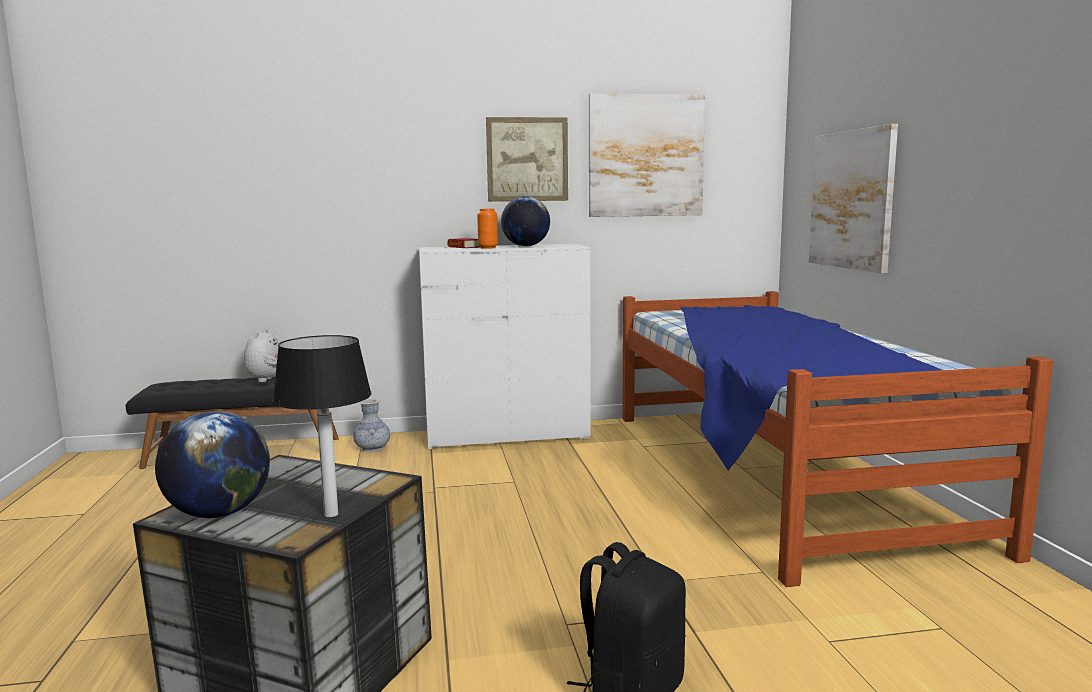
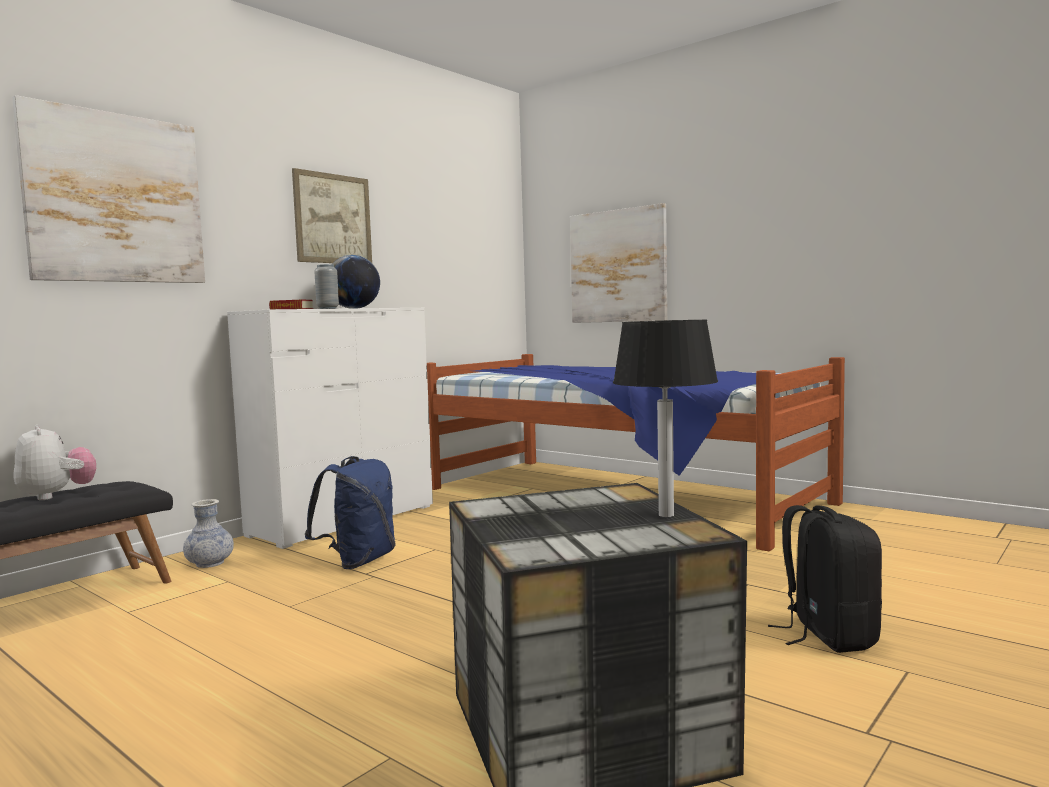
camera: 40 degrees left, 5 degrees down
globe [155,411,270,518] -> none
orange vase [477,209,498,249] -> grey vase [314,264,339,309]
picture [589,94,705,217] -> picture moved to [12,95,205,283]
none -> blue backpack [305,456,396,569]

